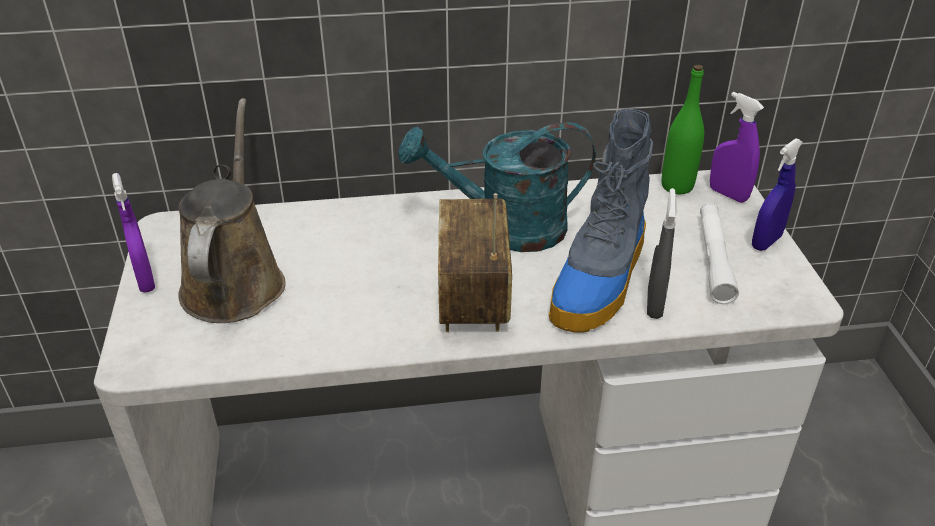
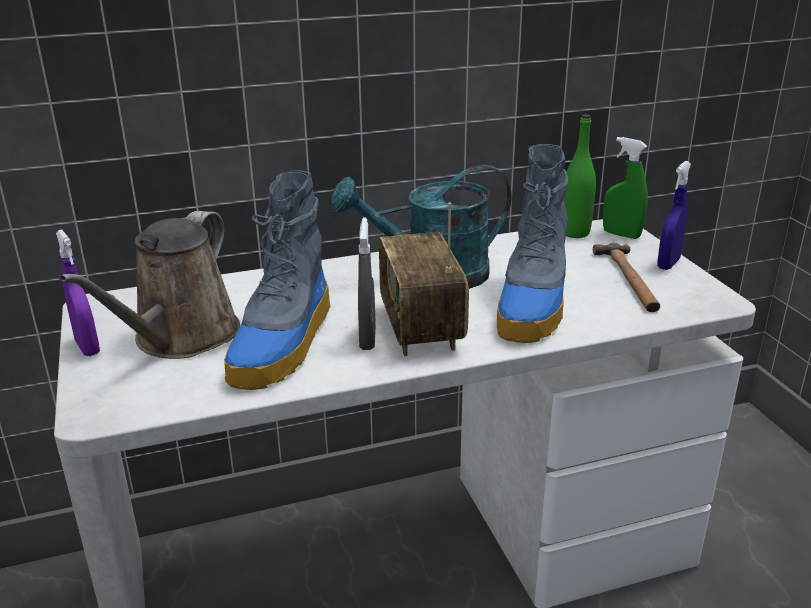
camera: 10 degrees left, 10 degrees down
brown watering can [179,98,286,323] -> brown watering can turned 150 degrees counterclockwise [59,211,240,359]
grey spray bottle [647,188,677,319] -> grey spray bottle moved to [358,218,376,350]
white flashlight [700,203,739,304] -> hammer [593,243,660,312]
purple spray bottle [710,92,764,203] -> green spray bottle [603,137,648,239]
none -> boot [224,171,331,390]

